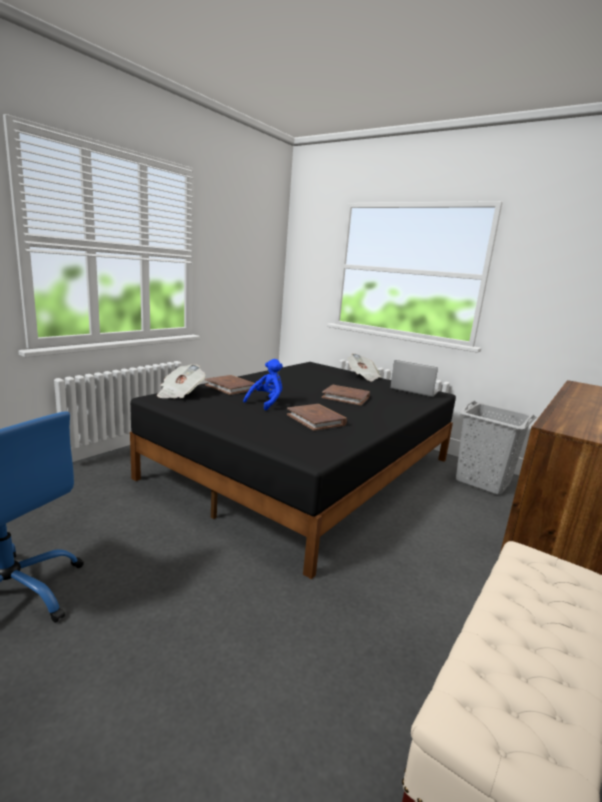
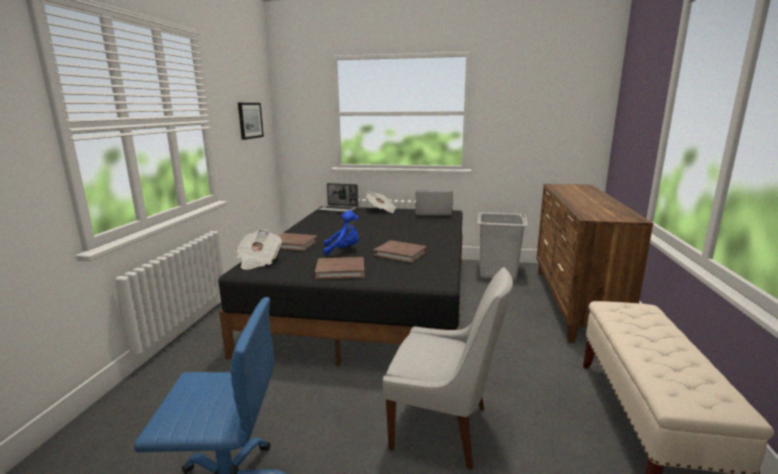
camera: 25 degrees left, 0 degrees up
blue plush toy [243,359,283,410] -> blue plush toy turned 75 degrees clockwise [323,210,359,256]
brown book [322,385,370,405] -> brown book moved to [315,257,364,280]
none -> picture [238,103,264,140]
none -> laptop [318,183,358,212]
none -> white chair [383,267,513,470]

